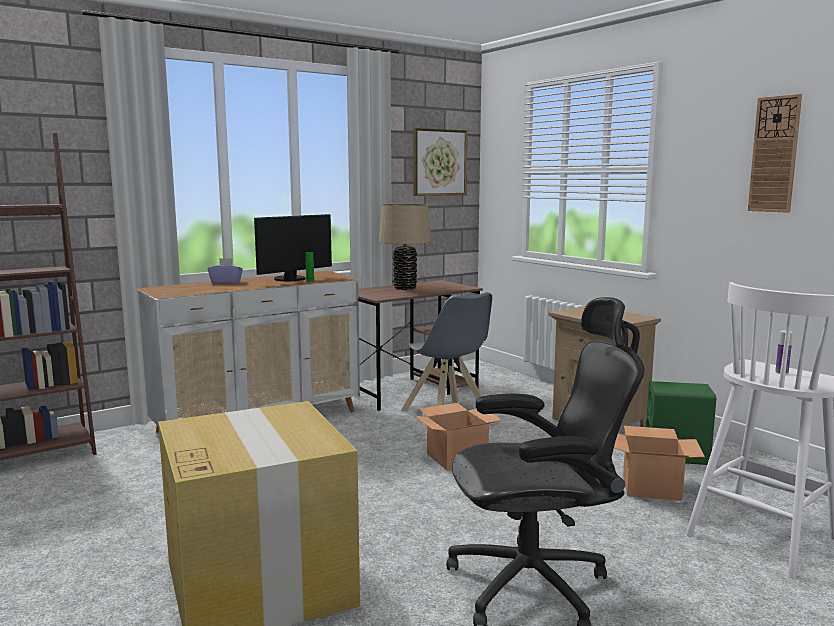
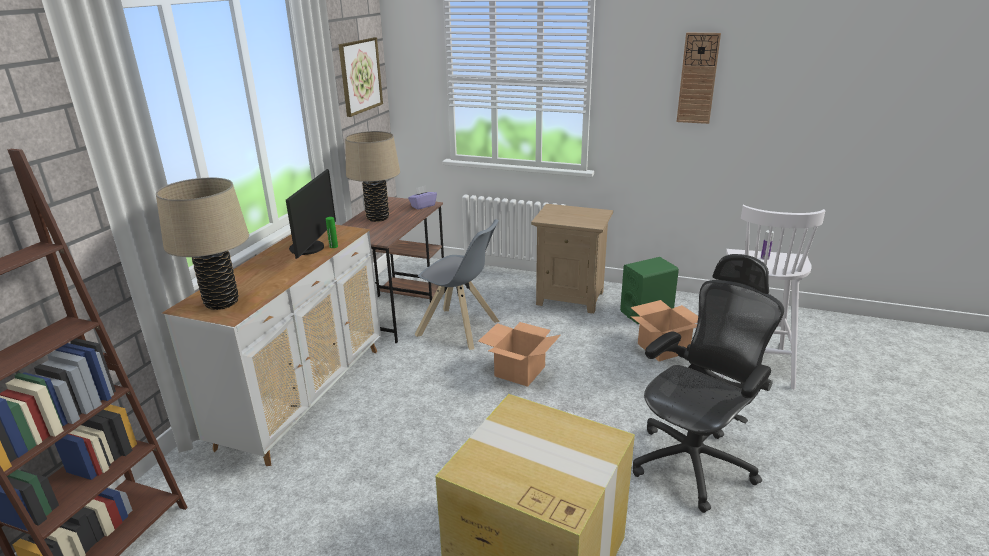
camera: 35 degrees left, 15 degrees up
purple tissue box [208,258,243,284] -> purple tissue box moved to [408,186,437,210]
none -> beige table lamp [156,178,249,310]

